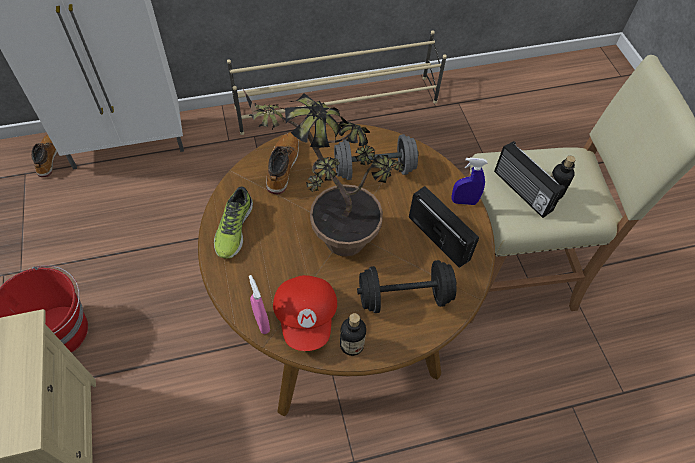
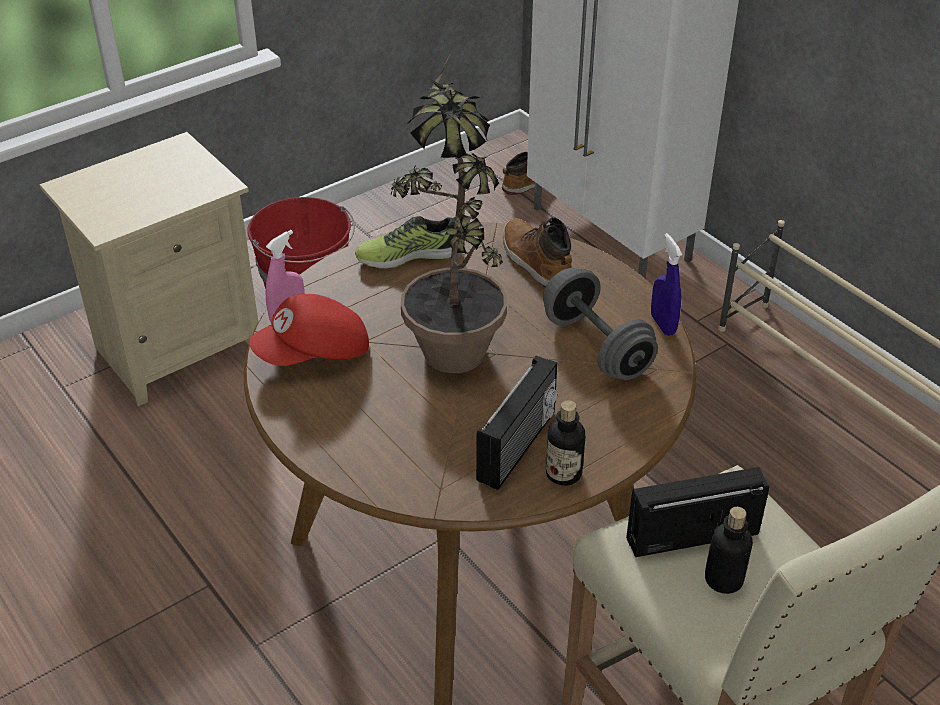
camera: 70 degrees right, 15 degrees down
boot [266,133,299,194] -> boot turned 105 degrees counterclockwise [503,217,572,288]
bottle [340,313,366,356] -> bottle moved to [546,400,585,486]
black dumbbell [357,260,456,313] -> none
blue spray bottle [452,158,487,205] -> blue spray bottle moved to [651,233,682,336]
radio [494,141,565,218] -> radio turned 45 degrees clockwise [626,467,769,557]

